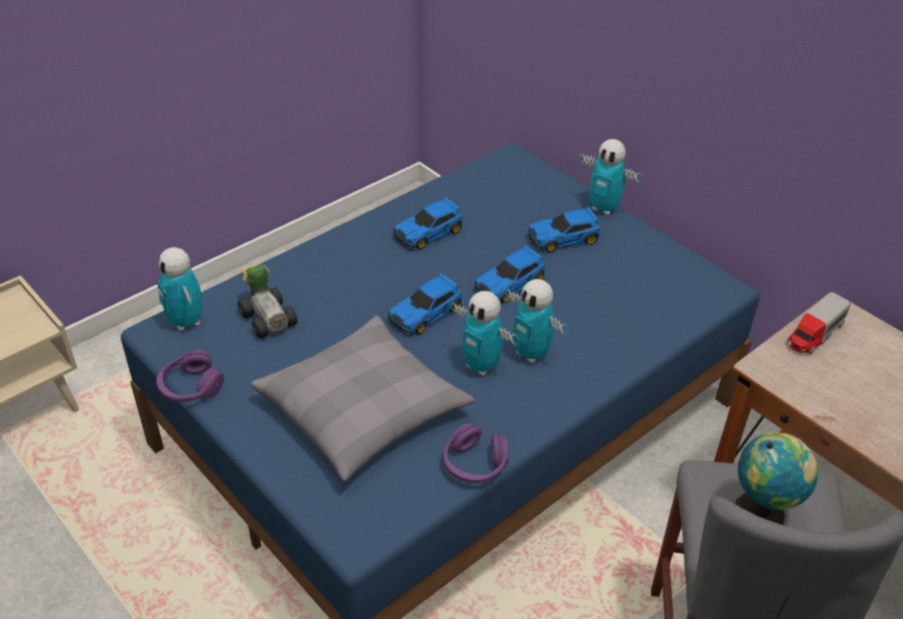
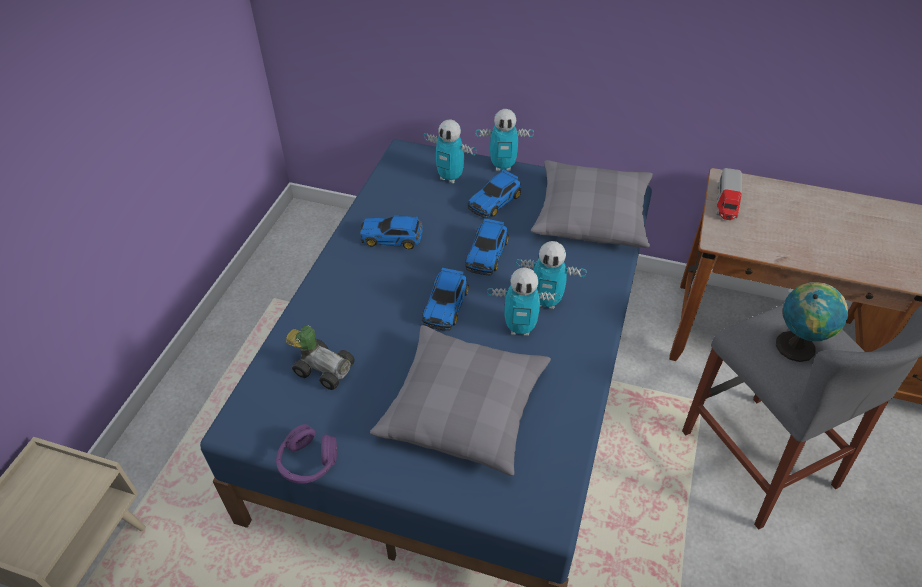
camera: 30 degrees left, 5 degrees up
toy robot [157,247,203,331] -> toy robot moved to [424,119,477,183]
toy car [393,197,464,250] -> toy car turned 75 degrees clockwise [360,216,423,250]
purple headphones [443,423,509,483] -> none
none -> grey pillow [531,160,653,248]

